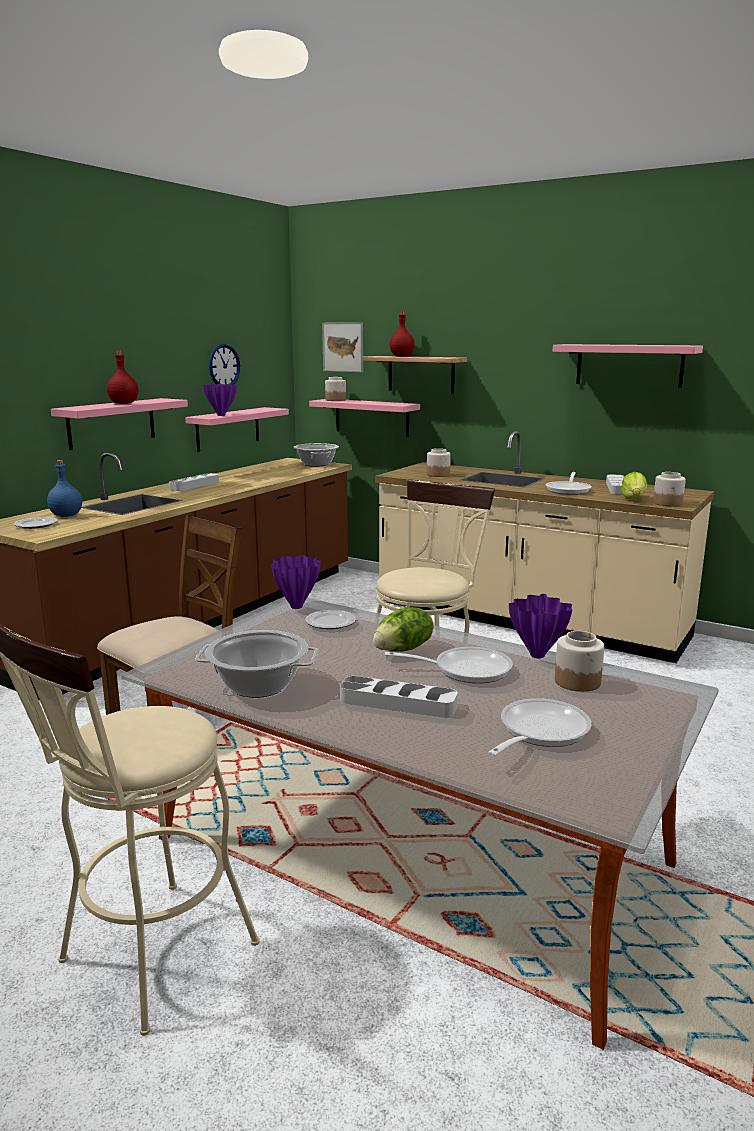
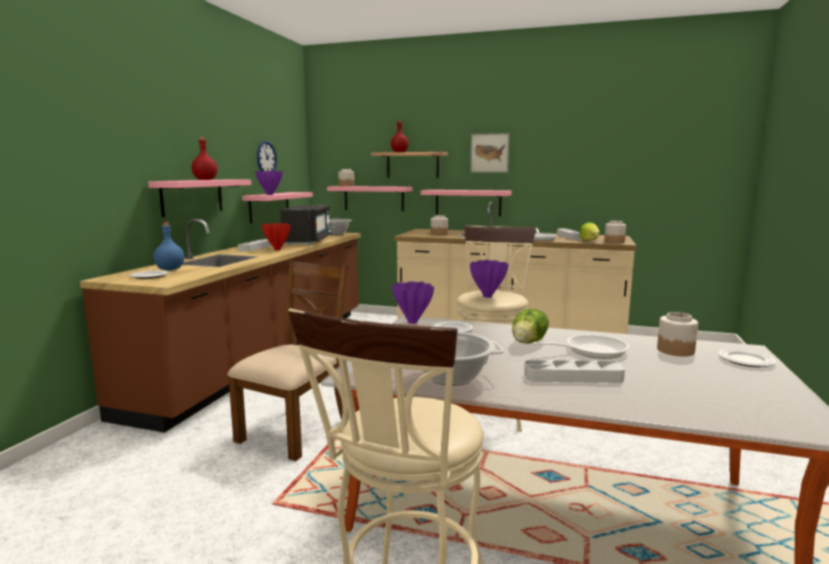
camera: 15 degrees left, 5 degrees down
picture [322,322,363,372] -> picture moved to [470,133,510,173]
frying pan [488,698,592,756] -> none
purple vase [509,594,573,659] -> purple vase moved to [470,260,509,298]
pink shelf [553,344,703,388] -> pink shelf moved to [421,190,512,216]
none -> red vase [261,223,291,250]
none -> black microwave [280,205,331,245]
none -> plate [718,349,776,367]

